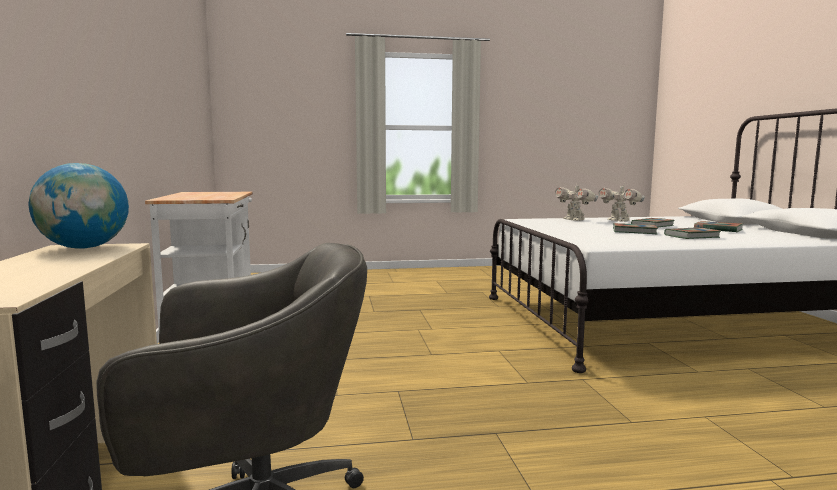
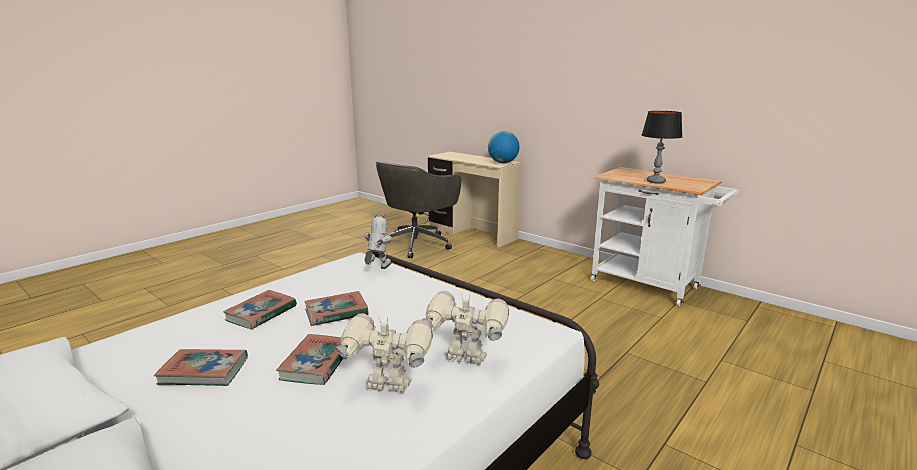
camera: 140 degrees right, 10 degrees up
none -> toy robot [365,213,392,269]
none -> table lamp [642,111,683,183]

